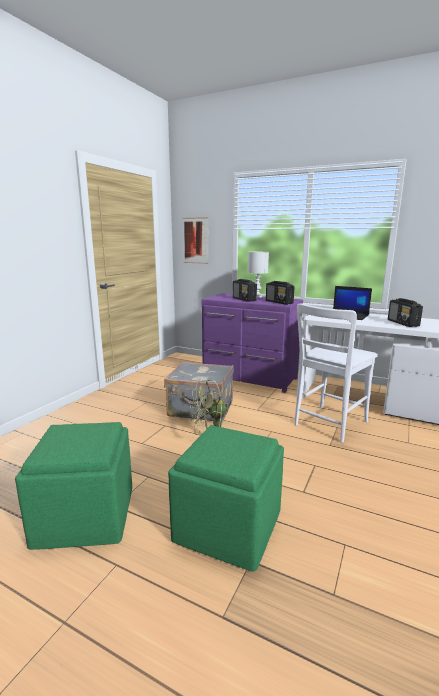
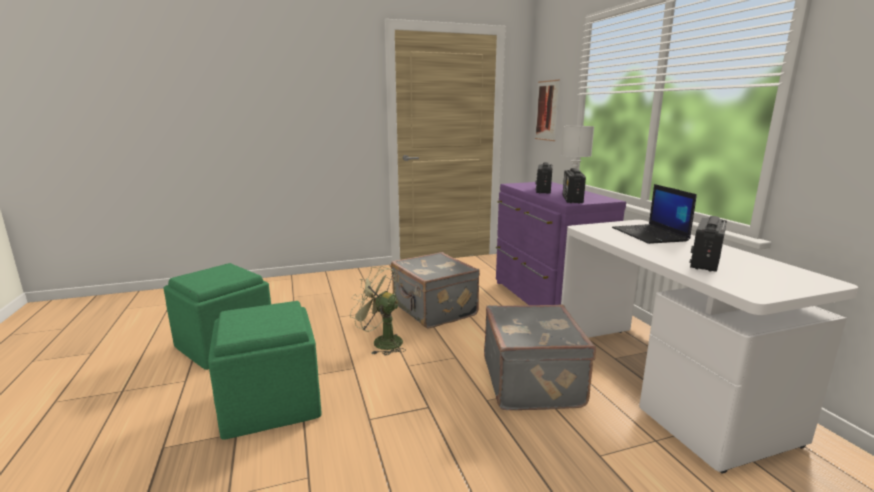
camera: 45 degrees right, 0 degrees up
white chair [294,303,378,443] -> grey suitcase [484,305,596,410]

